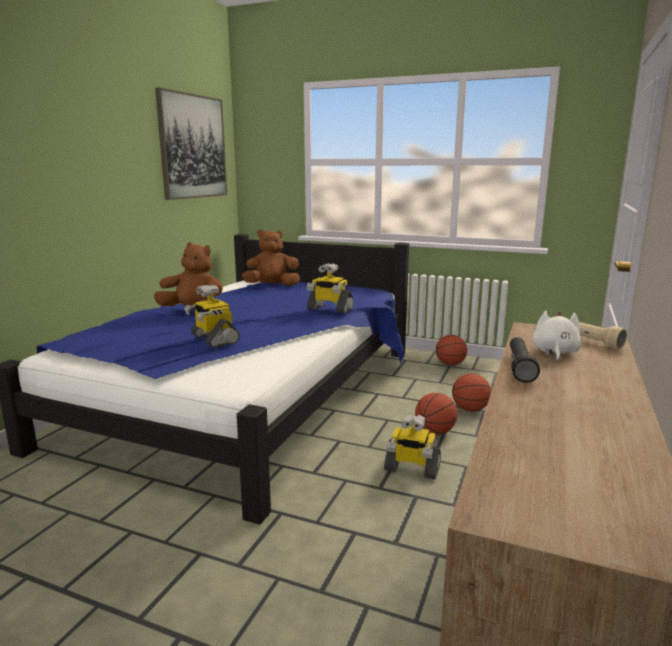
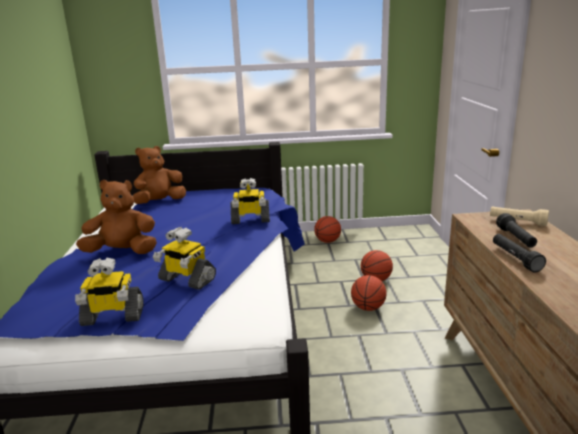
camera: 25 degrees left, 5 degrees up
picture [155,88,227,200] -> none
toy robot [384,414,441,479] -> toy robot moved to [75,258,143,326]
white plush toy [532,311,582,361] -> black flashlight [496,213,537,248]

